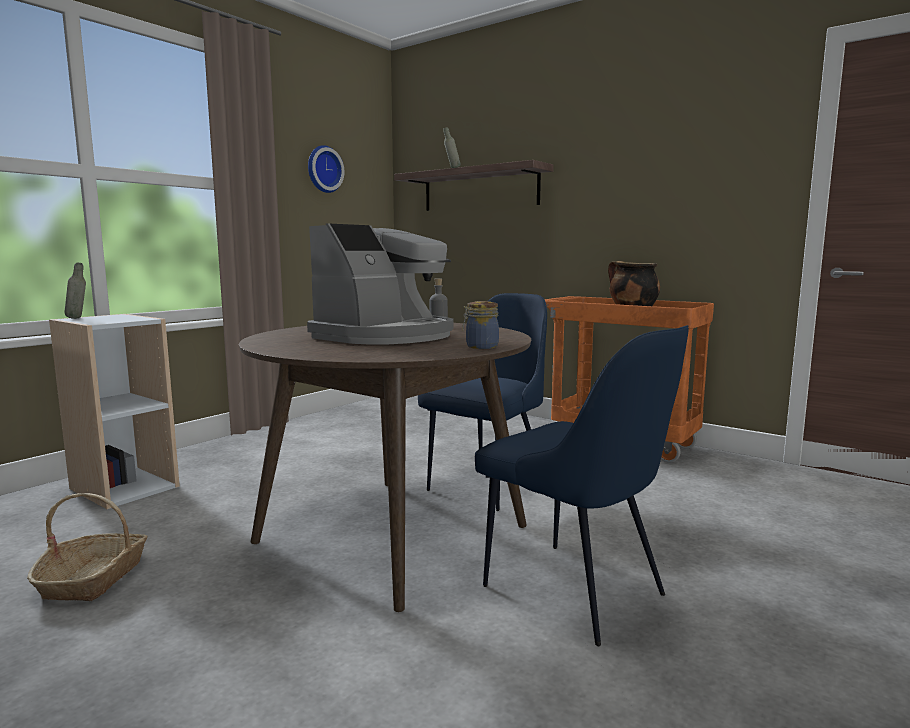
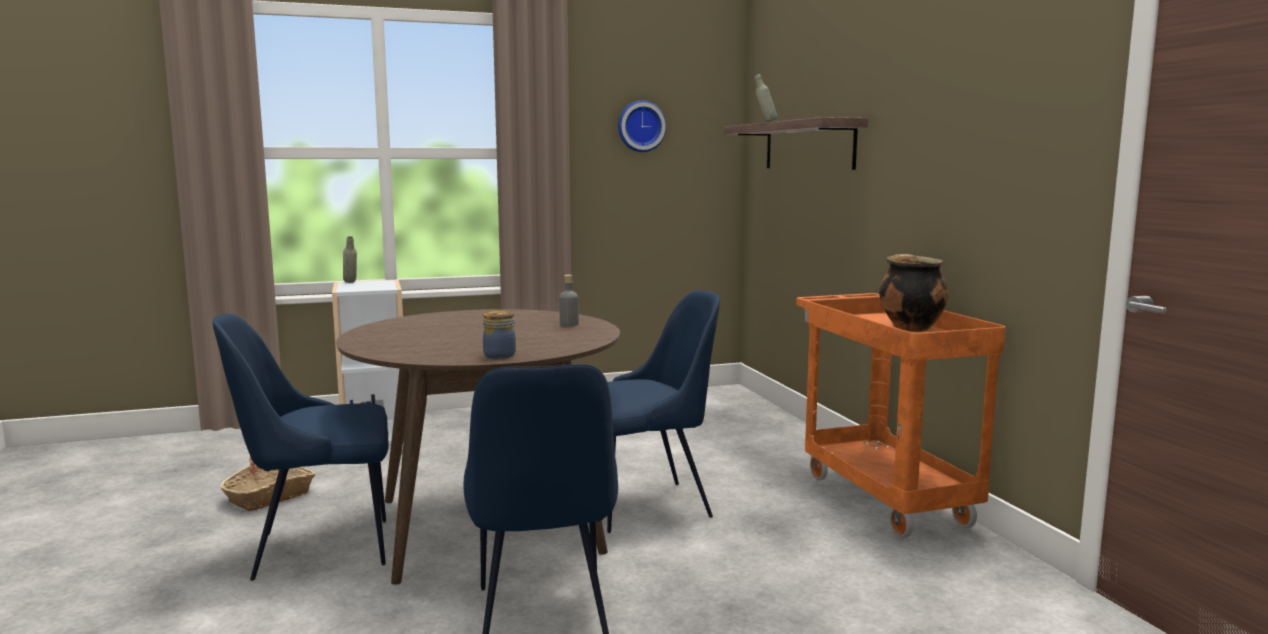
camera: 35 degrees right, 0 degrees up
coffee machine [307,223,454,345] -> none
none -> blue chair [213,314,389,581]

